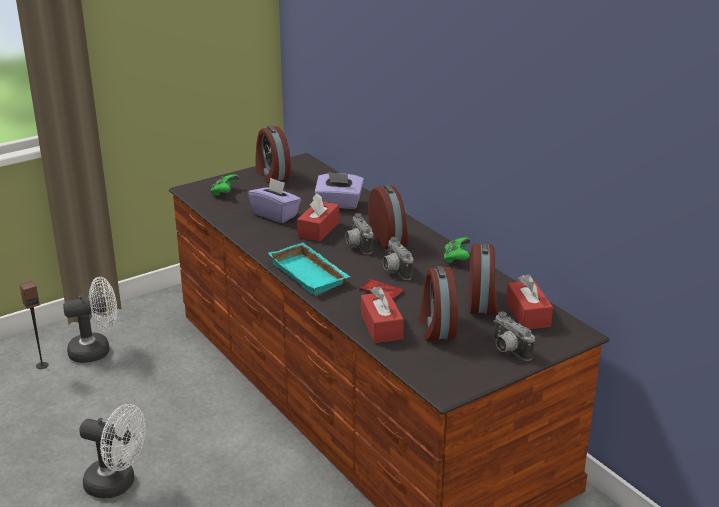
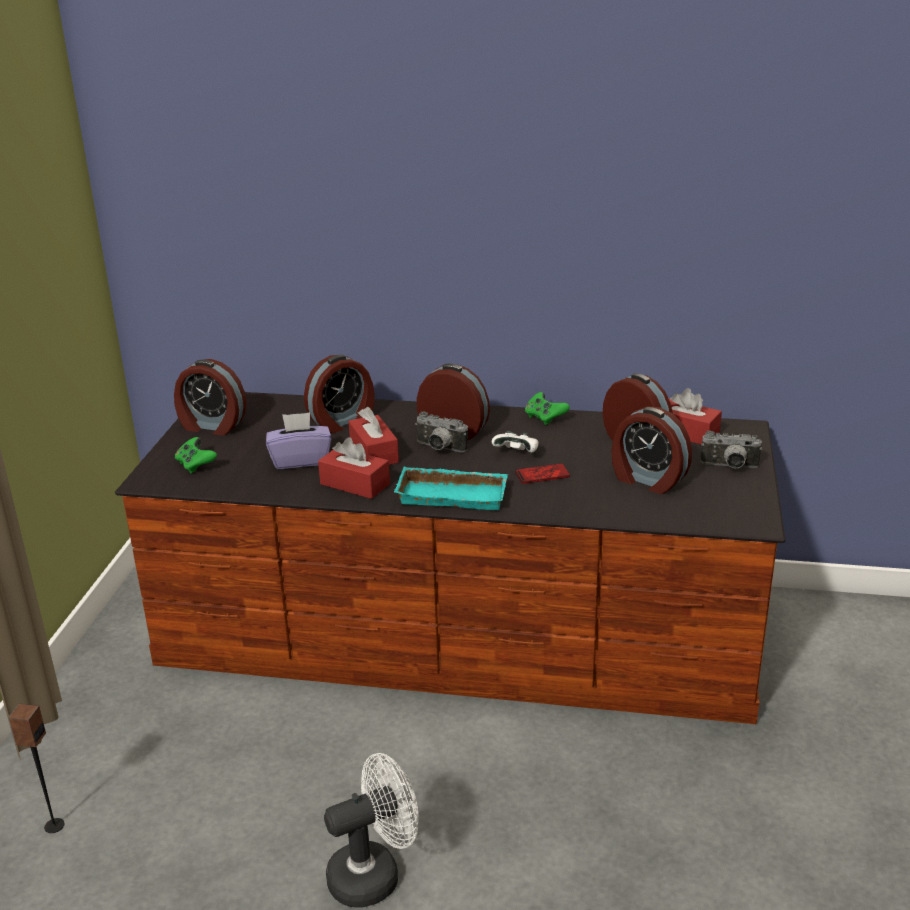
camera: 45 degrees left, 0 degrees up
white fan [63,277,117,363] -> none
purple tissue box [315,172,364,209] -> alarm clock [304,355,375,433]
red tissue box [361,286,404,343] -> red tissue box moved to [318,437,390,499]
camera [382,237,414,280] -> white game controller [492,431,538,453]

